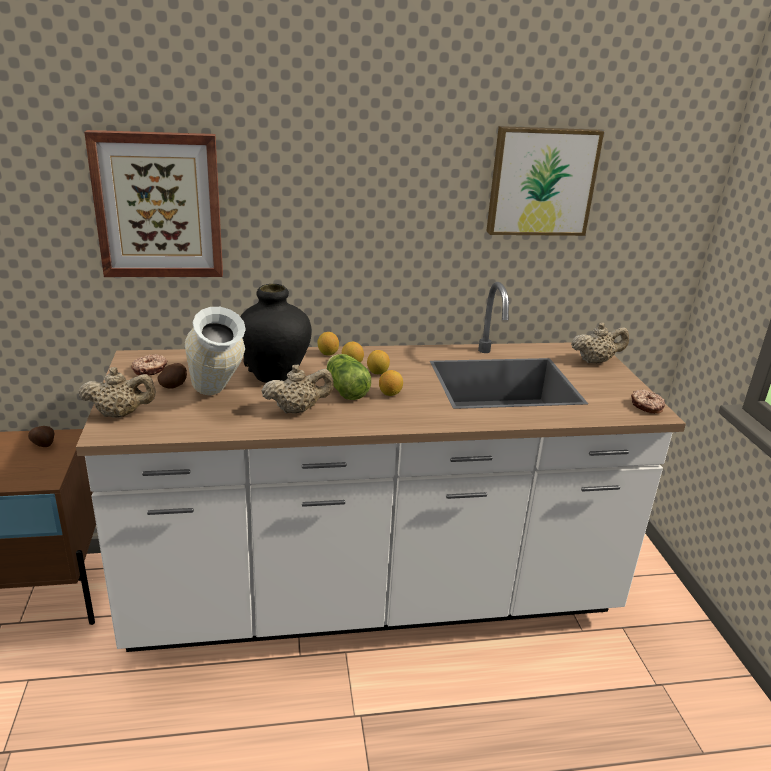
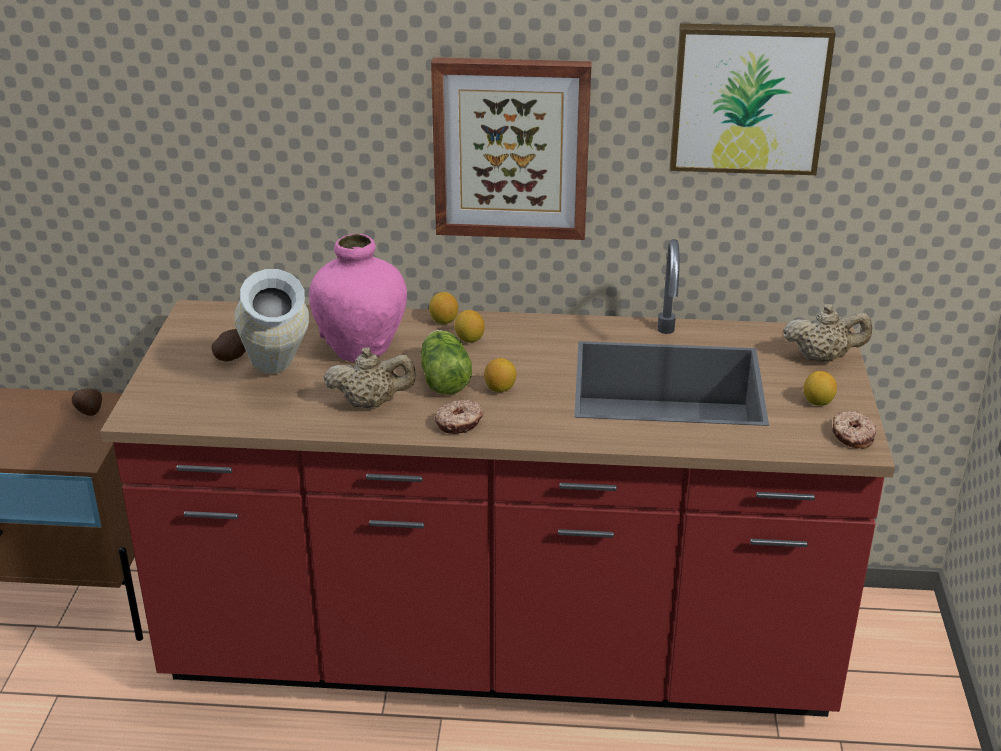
camera: 15 degrees right, 5 degrees up
white counter [76,282,686,652] -> red counter [100,239,895,717]
beige teapot [79,367,156,418] -> none
picture [84,130,223,277] -> picture moved to [431,57,592,240]
donut [131,354,168,376] -> donut moved to [435,400,484,434]
black vase [240,284,311,383] -> pink vase [309,234,407,362]
lemon [367,350,390,374] -> lemon moved to [803,371,837,406]

